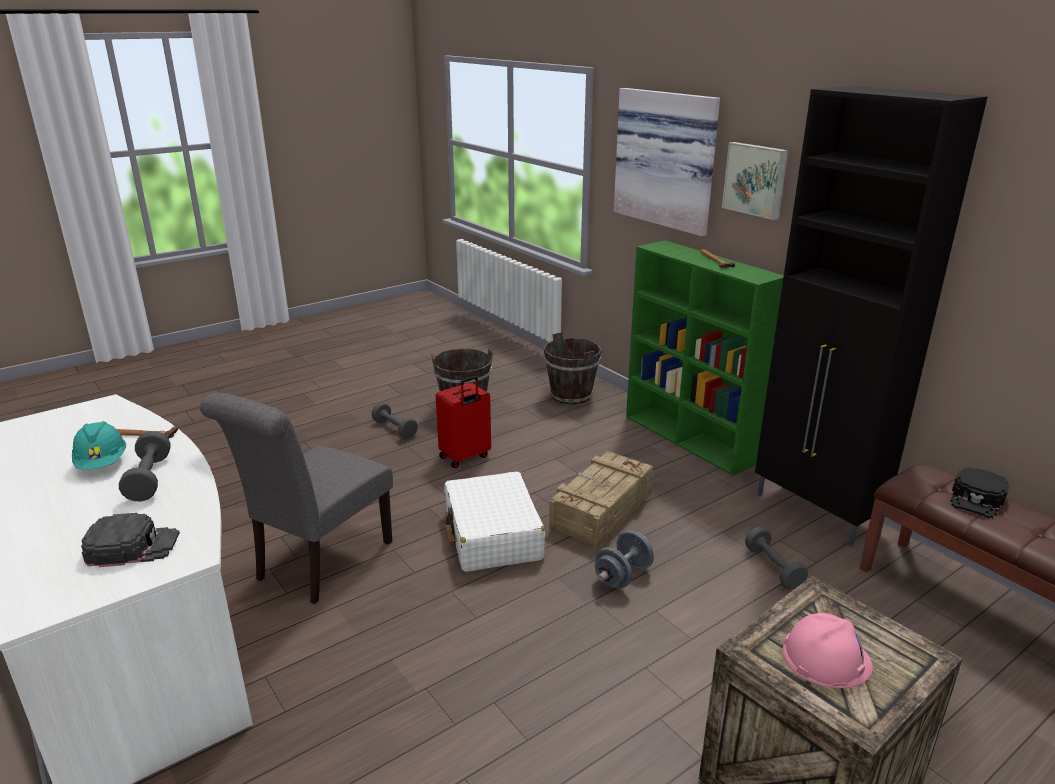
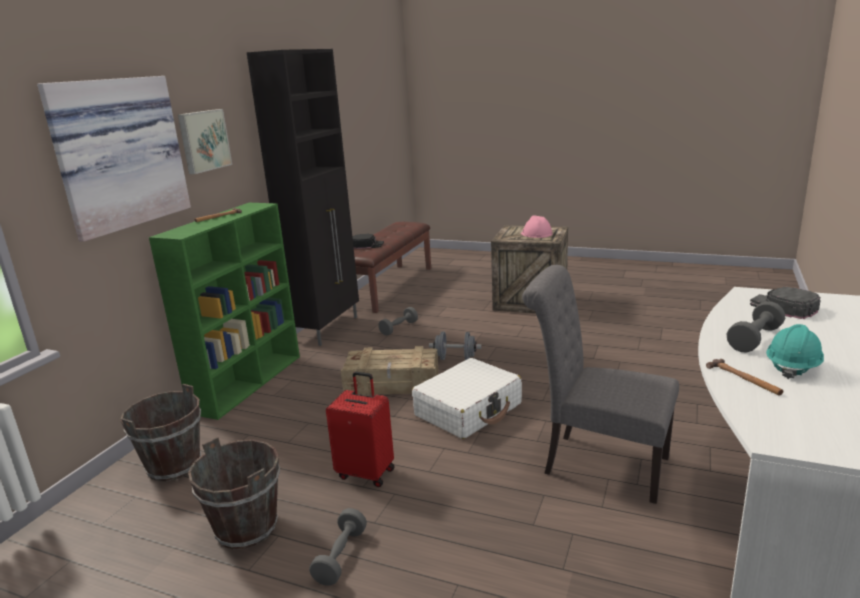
camera: 120 degrees left, 5 degrees down
grey chair [200,393,393,604] -> grey chair turned 150 degrees counterclockwise [522,265,679,504]

